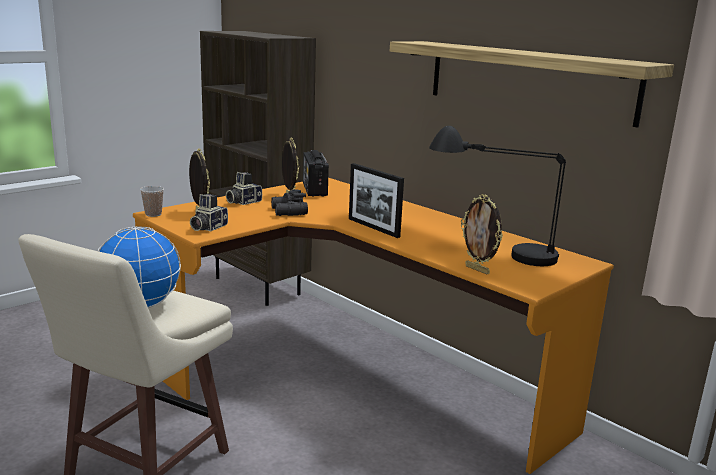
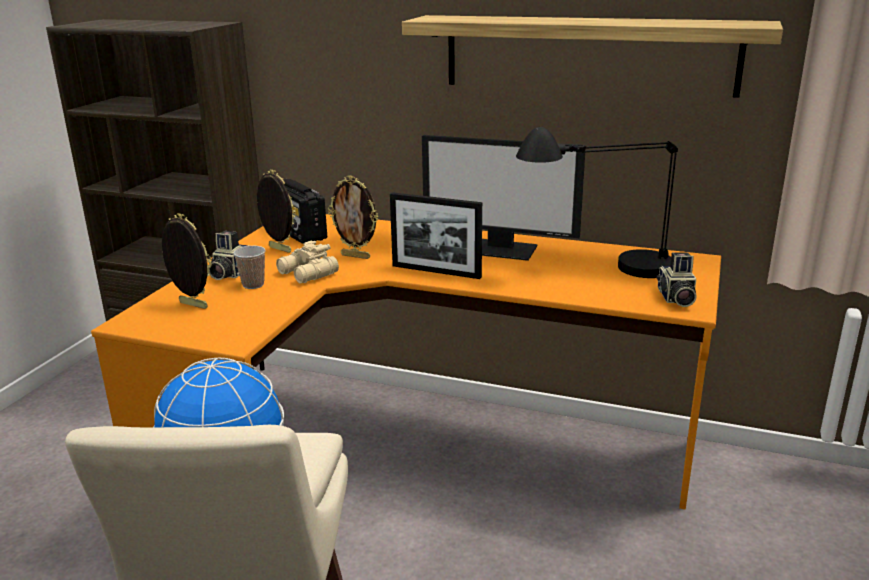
camera: 25 degrees left, 5 degrees up
cup [140,186,164,217] -> cup moved to [233,246,266,289]
camera [190,194,228,231] -> camera moved to [656,252,697,307]
black binoculars [271,189,308,216] -> beige binoculars [276,241,339,284]
picture frame [461,194,503,274] -> picture frame moved to [328,175,378,259]
none -> monitor [422,135,586,261]

